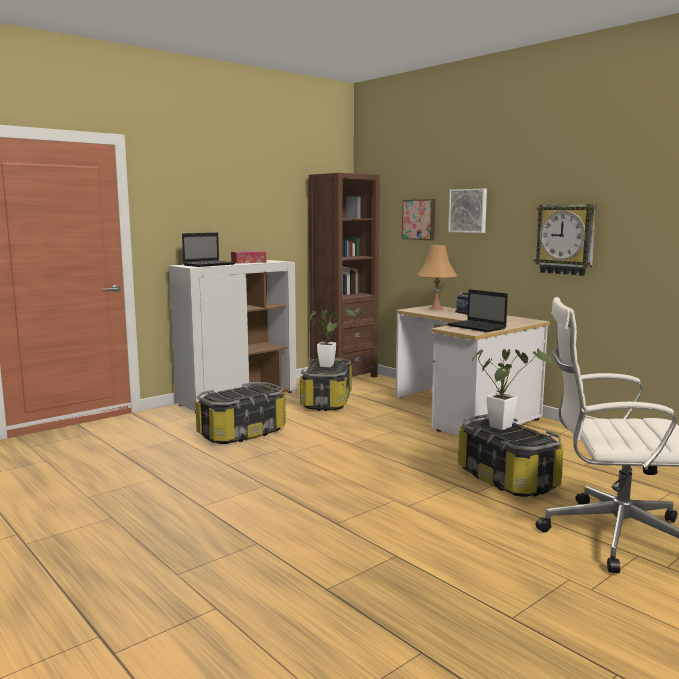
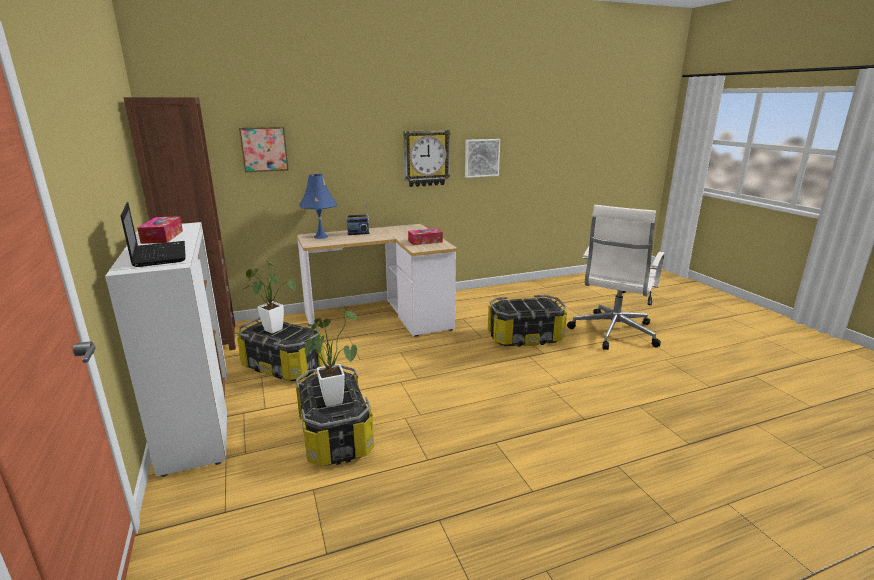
camera: 70 degrees left, 10 degrees up
orange table lamp [417,245,458,310] -> blue table lamp [299,174,337,239]
picture [448,189,487,233] -> picture moved to [465,139,500,178]
laptop [448,289,508,332] -> tissue box [408,228,443,245]
potted plant [472,348,551,430] -> potted plant moved to [304,311,357,407]

